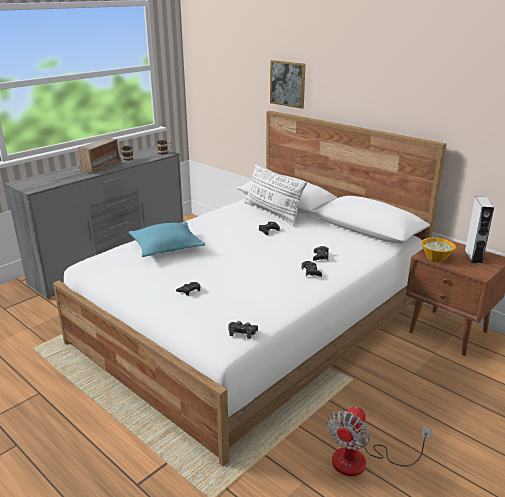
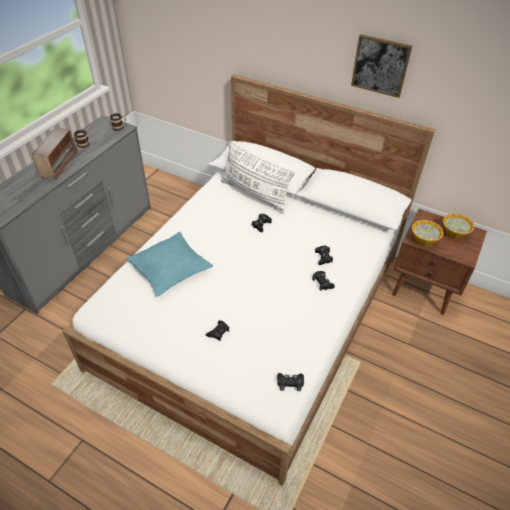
camera: 15 degrees left, 20 degrees up
picture [270,60,305,109] -> picture moved to [351,34,412,98]
fan [327,407,432,476] -> none
grey speaker [465,197,494,264] -> bowl [443,213,475,239]

